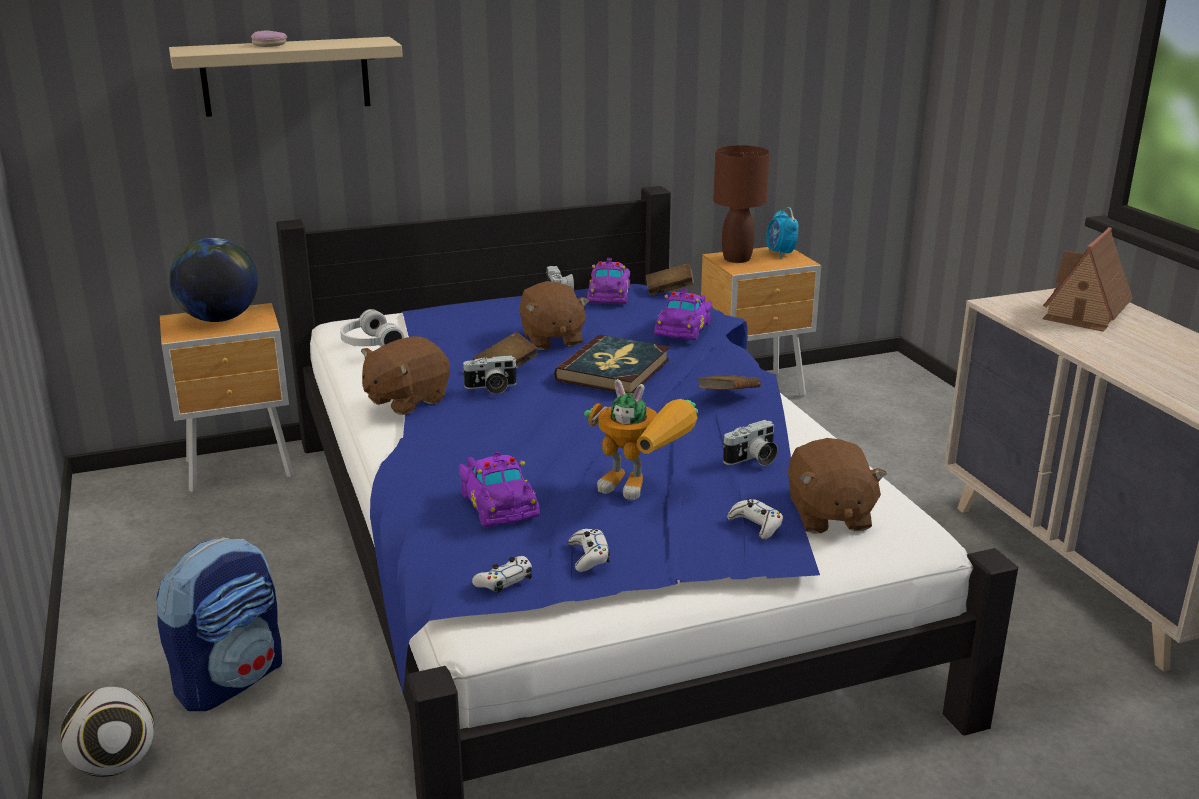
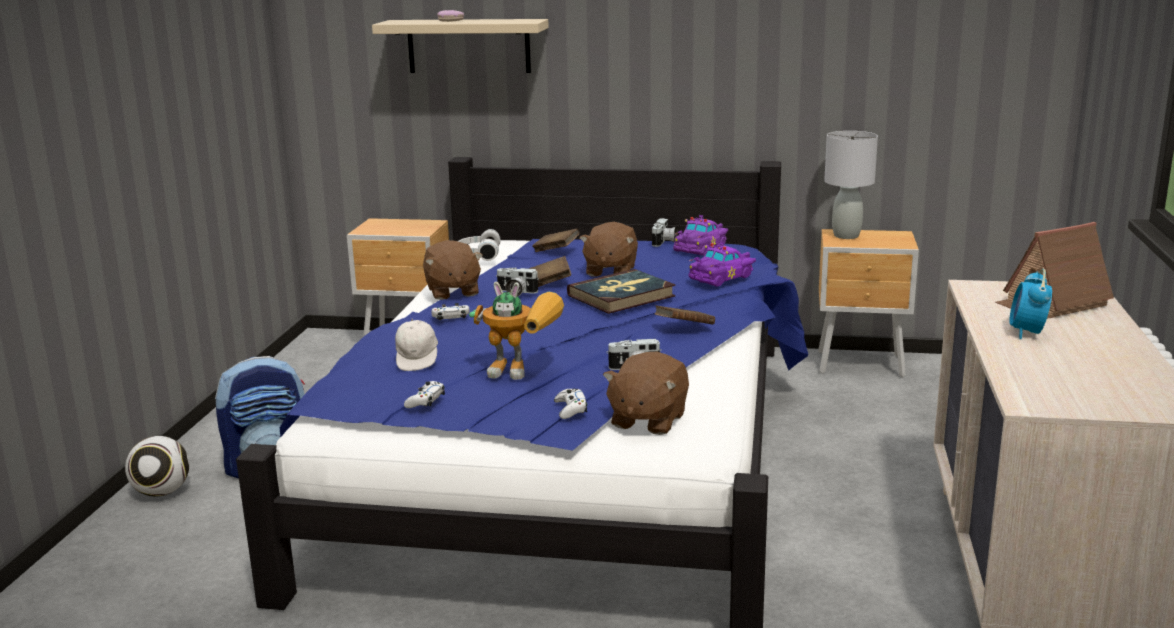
camera: 30 degrees right, 5 degrees down
globe [169,238,258,322] -> none
brown plush toy [361,336,450,415] -> brown plush toy turned 90 degrees counterclockwise [423,240,483,300]
purple toy car [459,452,540,527] -> white cap [395,319,438,371]
white game controller [472,556,532,593] -> white game controller moved to [431,303,469,320]
toy robot [584,379,698,500] -> toy robot turned 45 degrees counterclockwise [469,282,564,380]
brown book [646,263,694,296] -> brown book moved to [532,229,580,252]
brown table lamp [713,145,770,263] -> grey table lamp [824,131,878,239]
alarm clock [766,207,799,258] -> alarm clock moved to [1009,269,1052,339]

